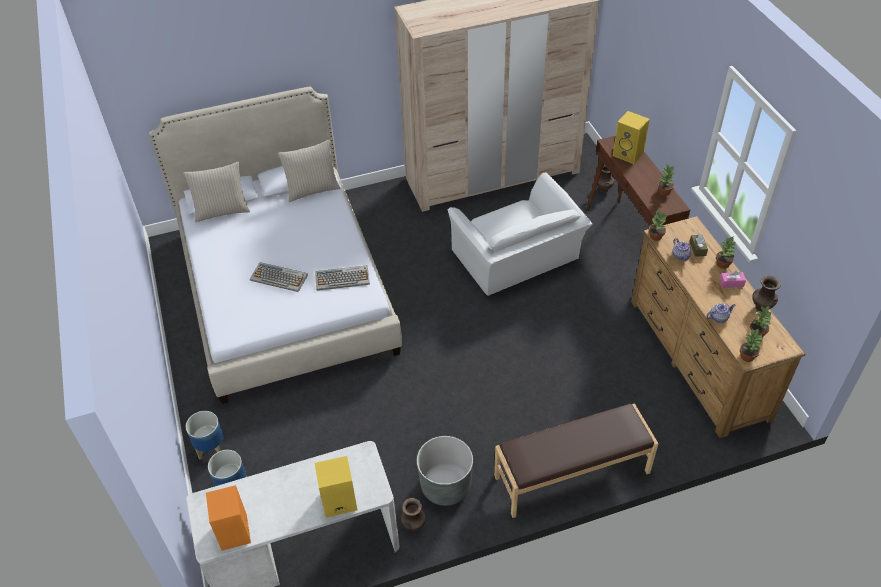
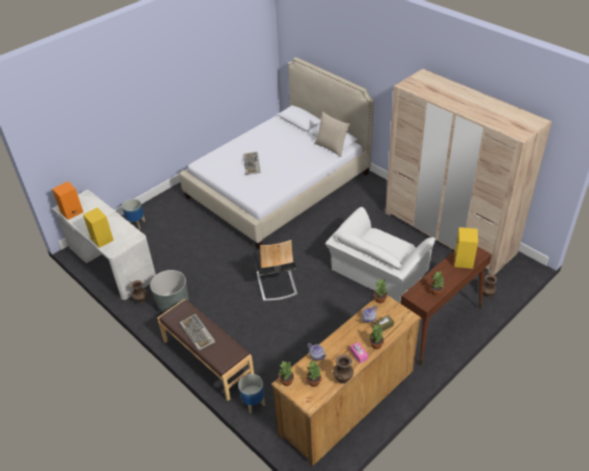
camera: 65 degrees right, 5 degrees down
beige pillow [183,162,250,222] -> none
planter [186,411,224,460] -> planter moved to [238,374,265,414]
keyboard [315,265,370,291] -> keyboard moved to [180,314,215,351]
none -> chair [254,240,298,301]

